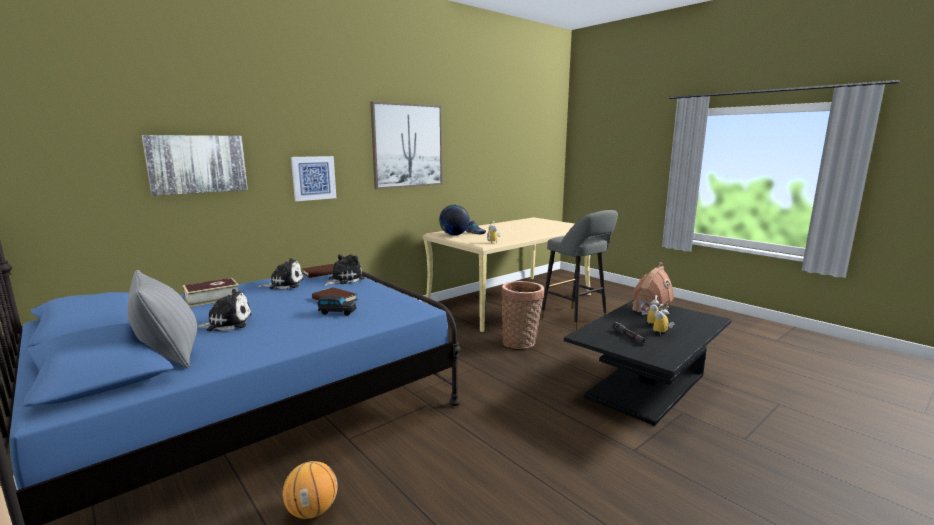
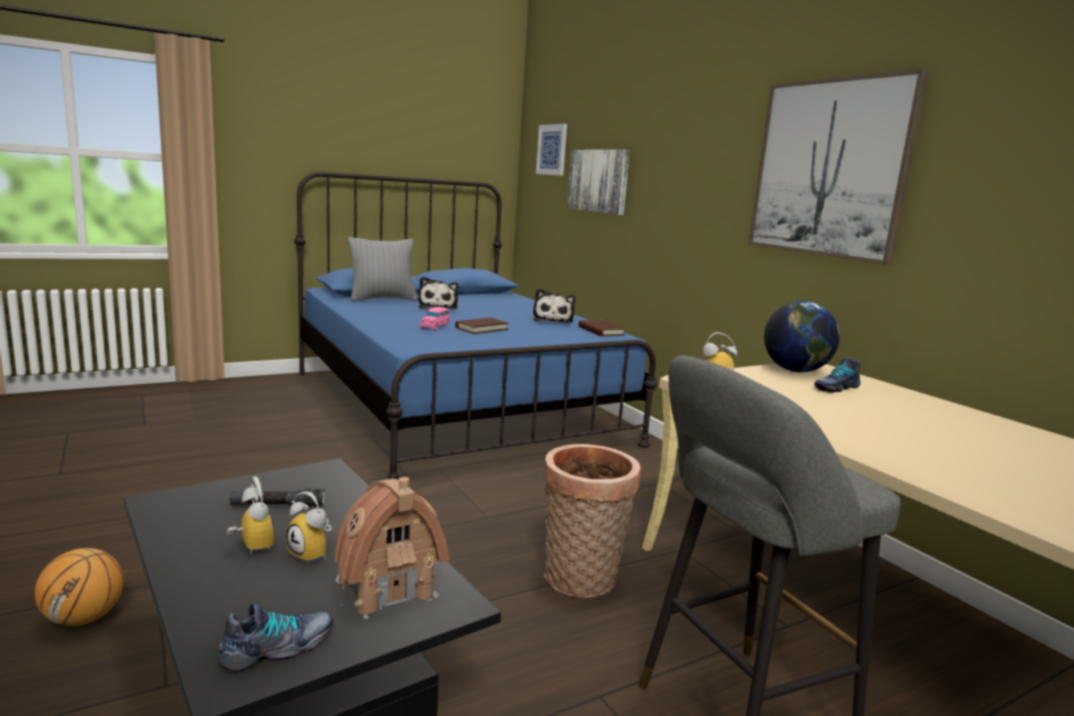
camera: 100 degrees right, 0 degrees up
book [183,278,239,307] -> none
basketball [282,461,338,519] -> basketball moved to [35,548,123,626]
picture [291,156,336,201] -> picture moved to [536,124,567,176]
black toy car [318,295,356,316] -> pink toy car [420,307,450,331]
plush toy [324,254,365,286] -> none
none -> shoe [217,603,333,672]

